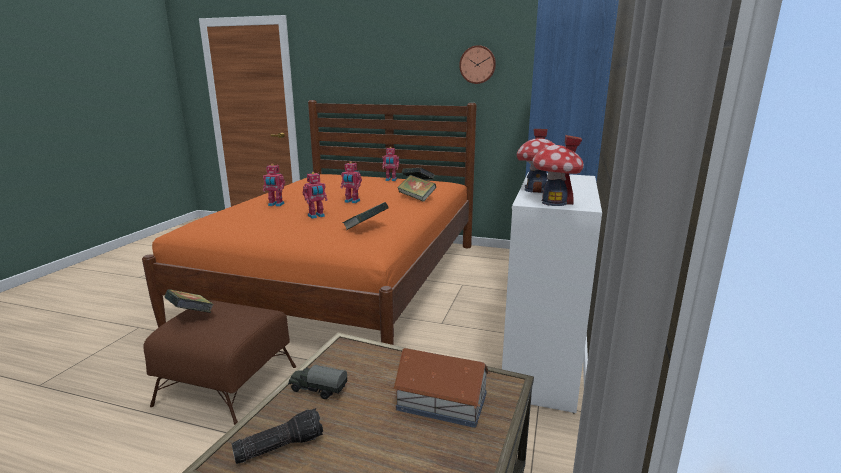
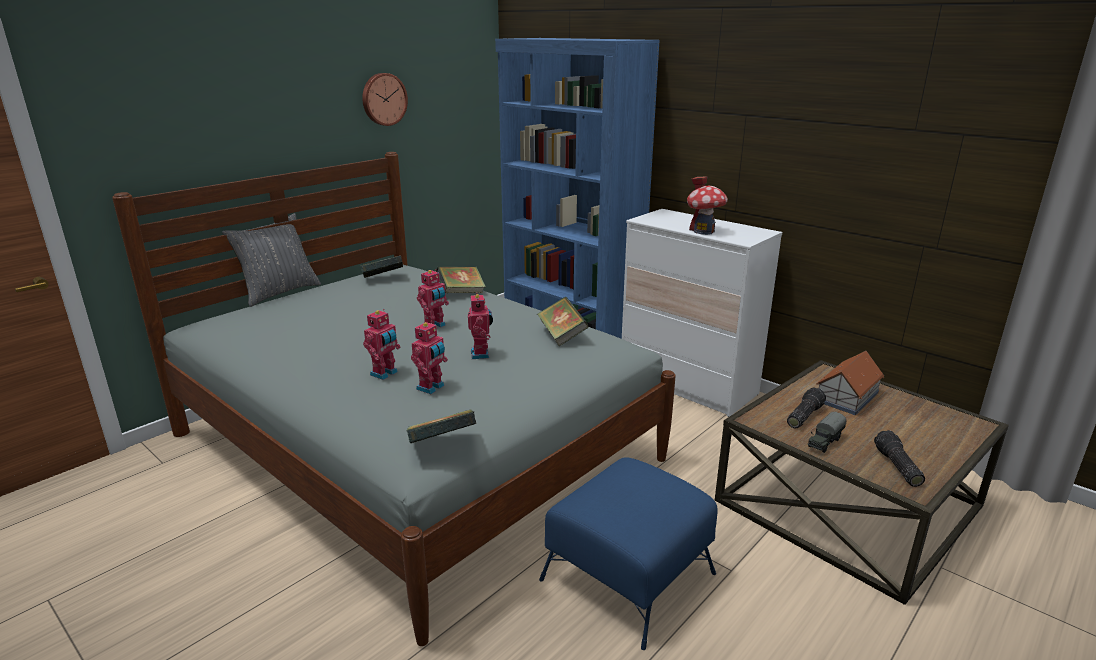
camera: 65 degrees left, 5 degrees up
orange bed [142,100,477,345] -> grey bed [112,152,676,646]
brown ottoman [143,300,296,425] -> blue ottoman [539,457,717,650]
book [164,289,214,313] -> book moved to [407,409,476,443]
toy robot [382,147,399,181] -> toy robot moved to [411,321,448,394]
toy house [533,135,584,206] -> none
none -> grey pillow [222,213,321,307]
none -> flashlight [787,387,826,428]

